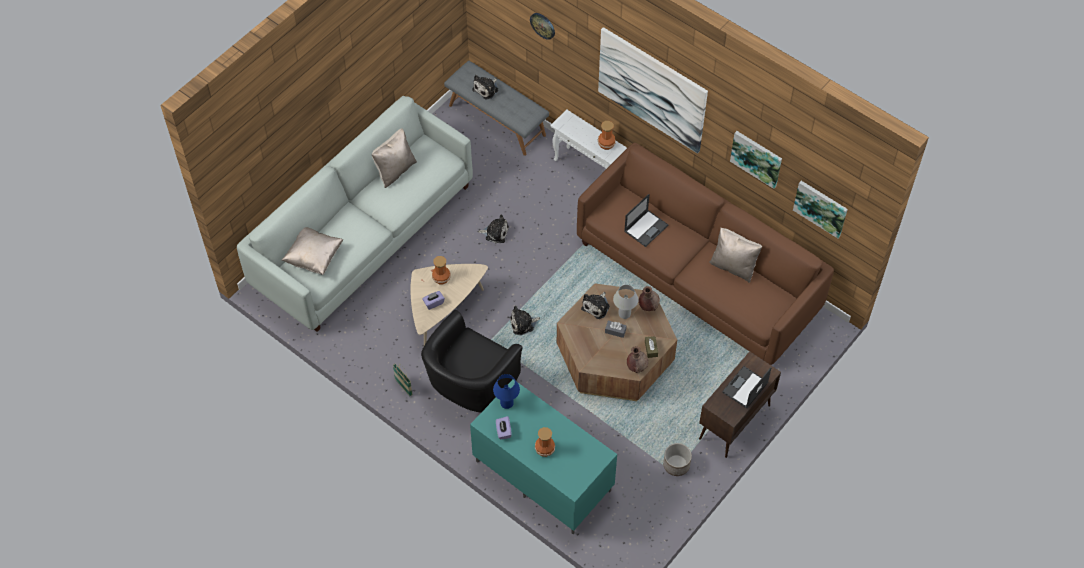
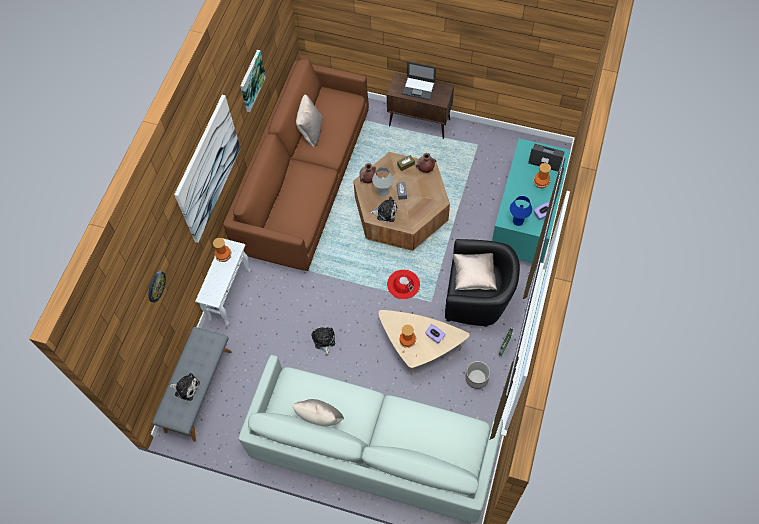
camera: 110 degrees left, 5 degrees up
beige pillow [281,227,343,275] -> beige pillow moved to [453,253,497,290]
plush toy [510,306,540,335] -> red hat [387,269,420,299]
laptop [624,194,668,247] -> laptop moved to [528,144,564,171]
planter [663,443,692,476] -> planter moved to [465,361,490,389]
picture [793,181,848,238] -> none

